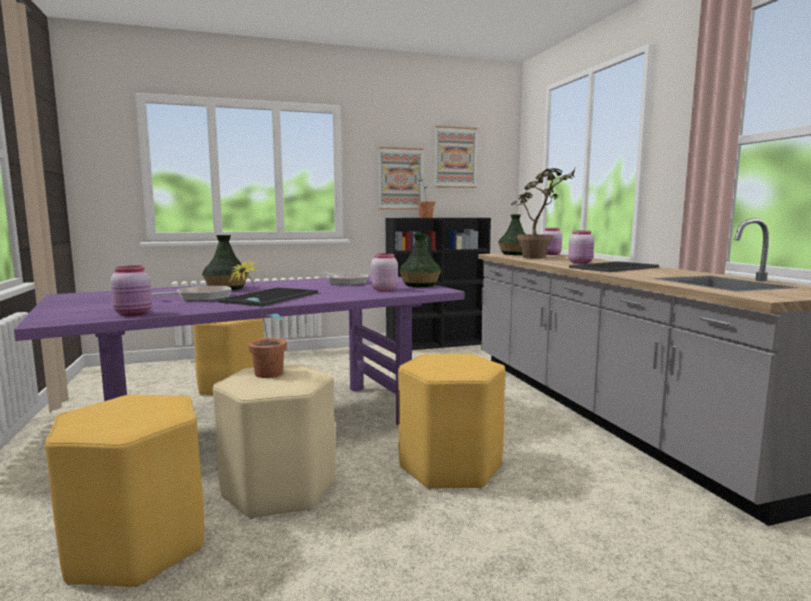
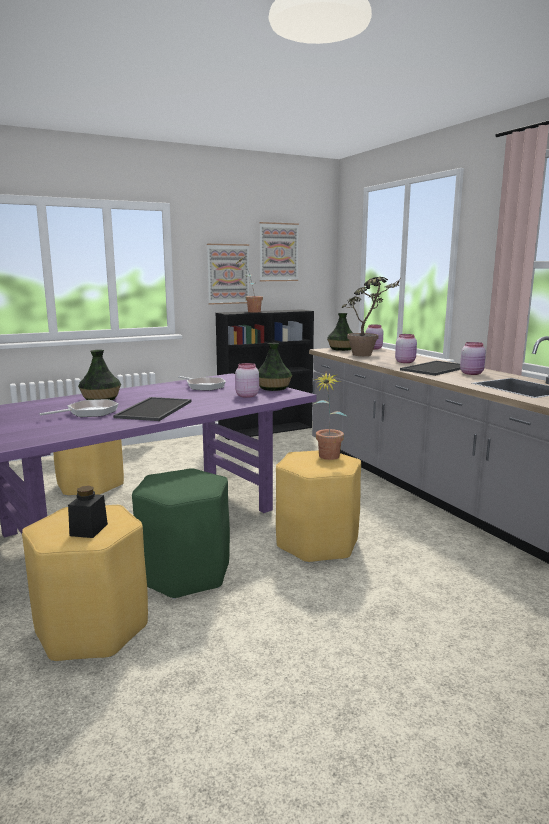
camera: 10 degrees left, 5 degrees up
pink jar [110,265,152,316] -> pink jar moved to [460,342,486,375]
beige stool [213,364,336,519] -> green stool [132,468,230,599]
potted plant [229,258,287,378] -> potted plant moved to [313,372,347,460]
none -> black jar [68,486,108,538]

